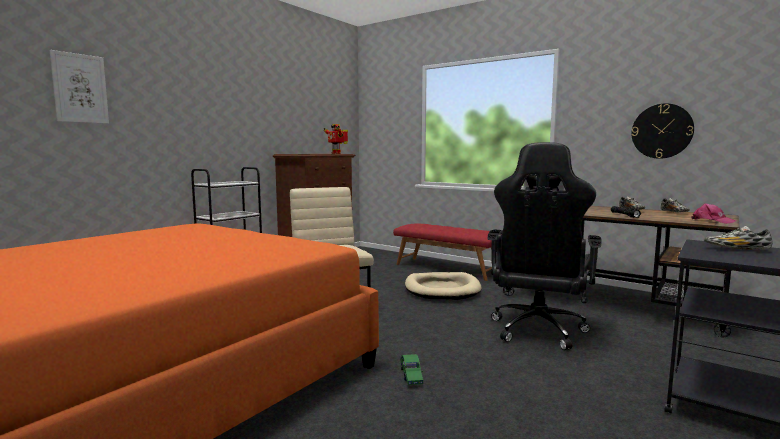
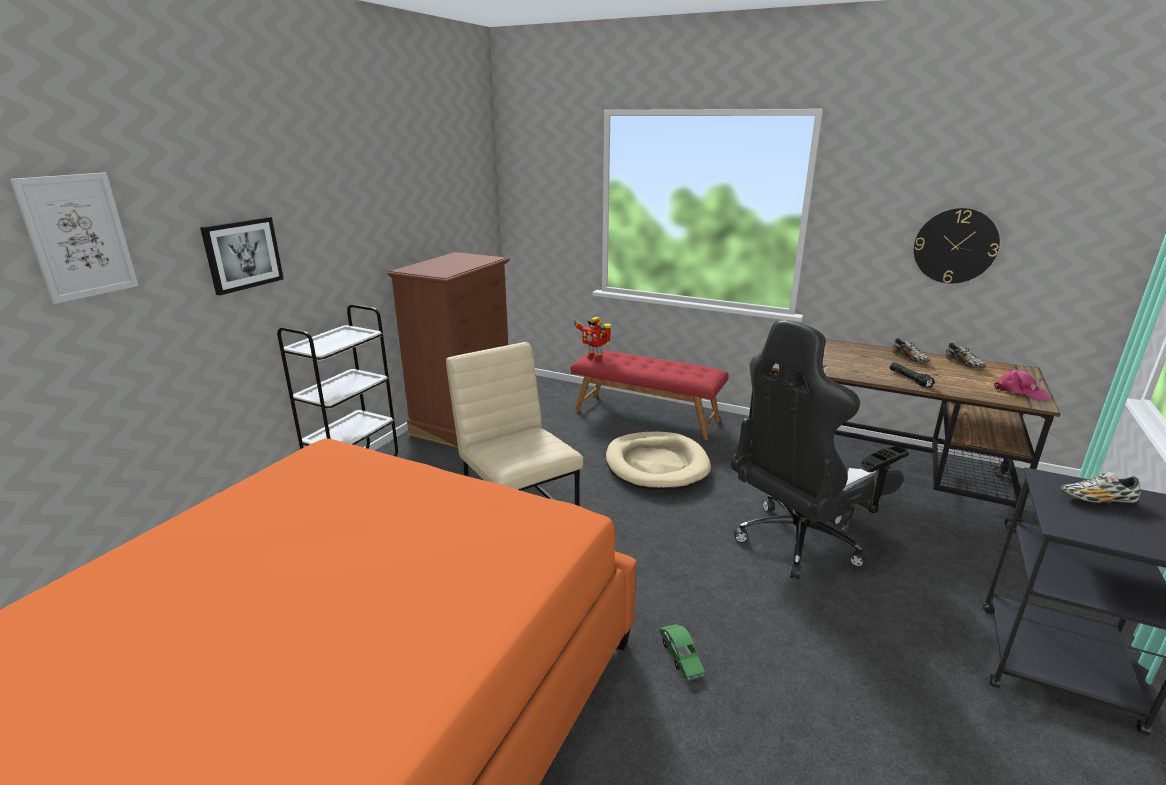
camera: 10 degrees left, 15 degrees up
toy robot [324,124,348,154] -> toy robot moved to [574,317,611,361]
black office chair [488,142,601,350] -> black office chair turned 45 degrees clockwise [731,320,909,579]
none -> picture [200,217,284,295]

